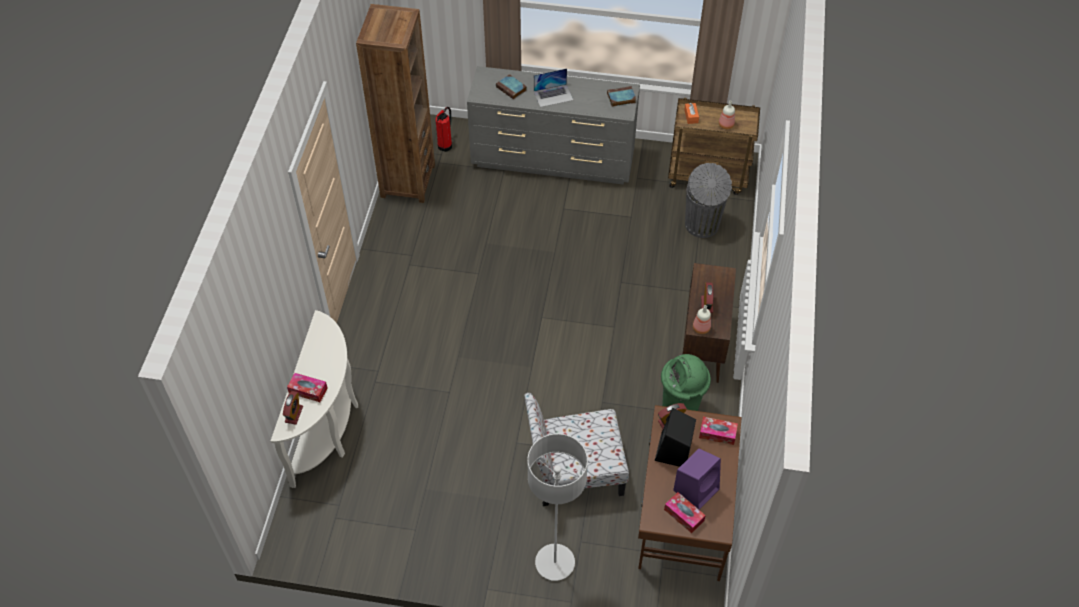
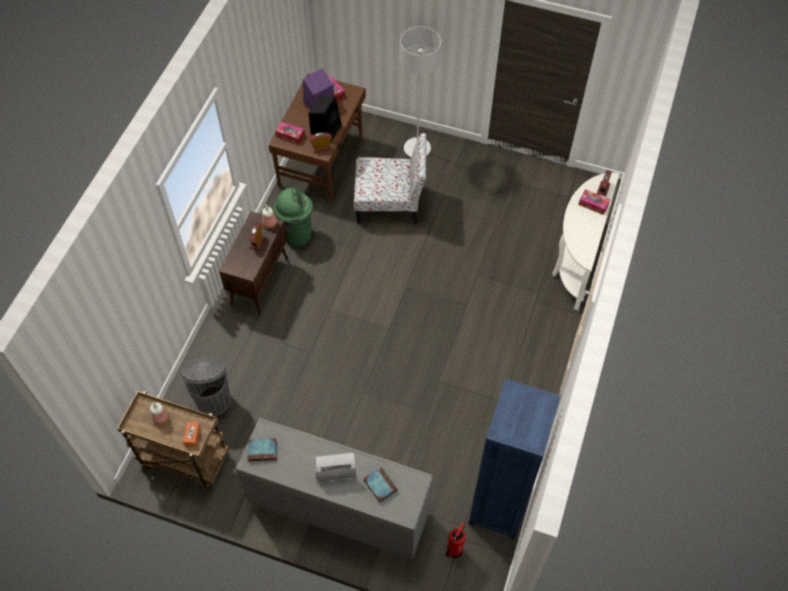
camera: 170 degrees left, 5 degrees up
brown bookcase [356,4,435,203] -> blue bookcase [469,379,561,540]

